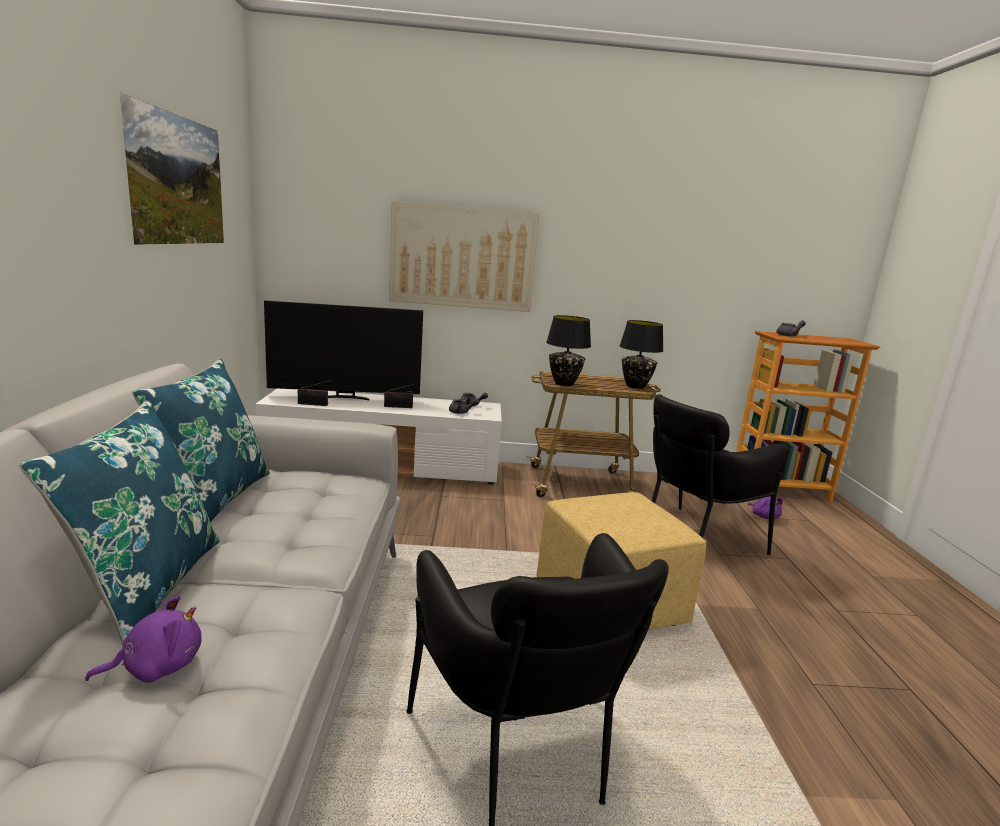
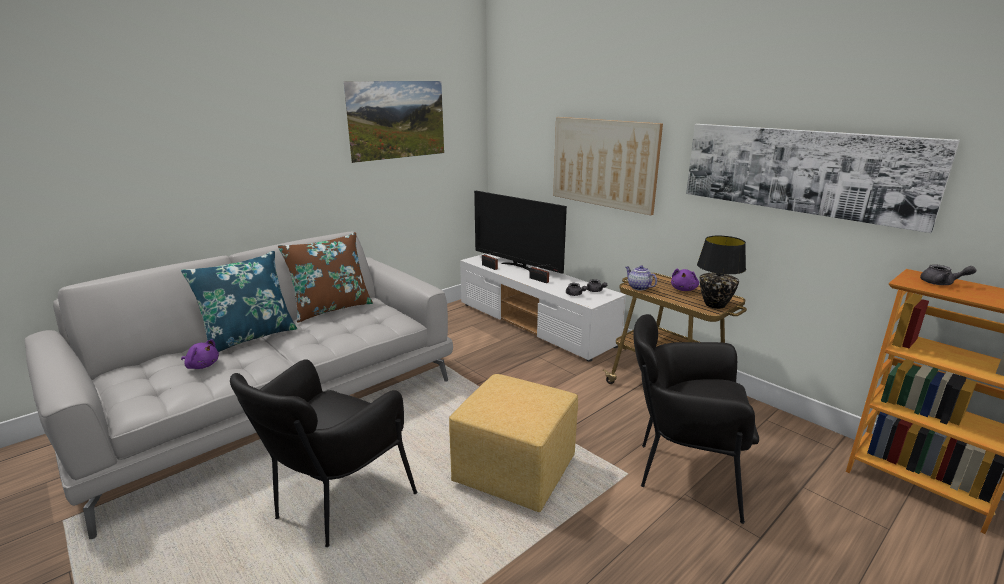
camera: 50 degrees right, 5 degrees up
blue pillow [132,359,270,522] -> brown pillow [278,232,373,323]
black table lamp [546,315,591,386] -> teapot [625,265,657,290]
purple plush toy [748,497,783,519] -> purple plush toy moved to [671,269,699,291]
none -> picture [686,124,960,233]

